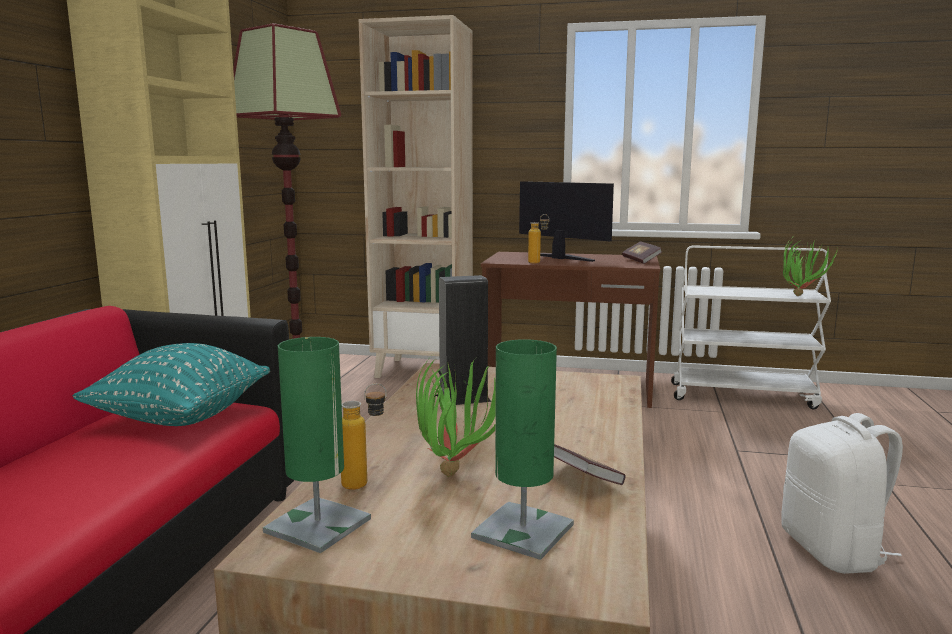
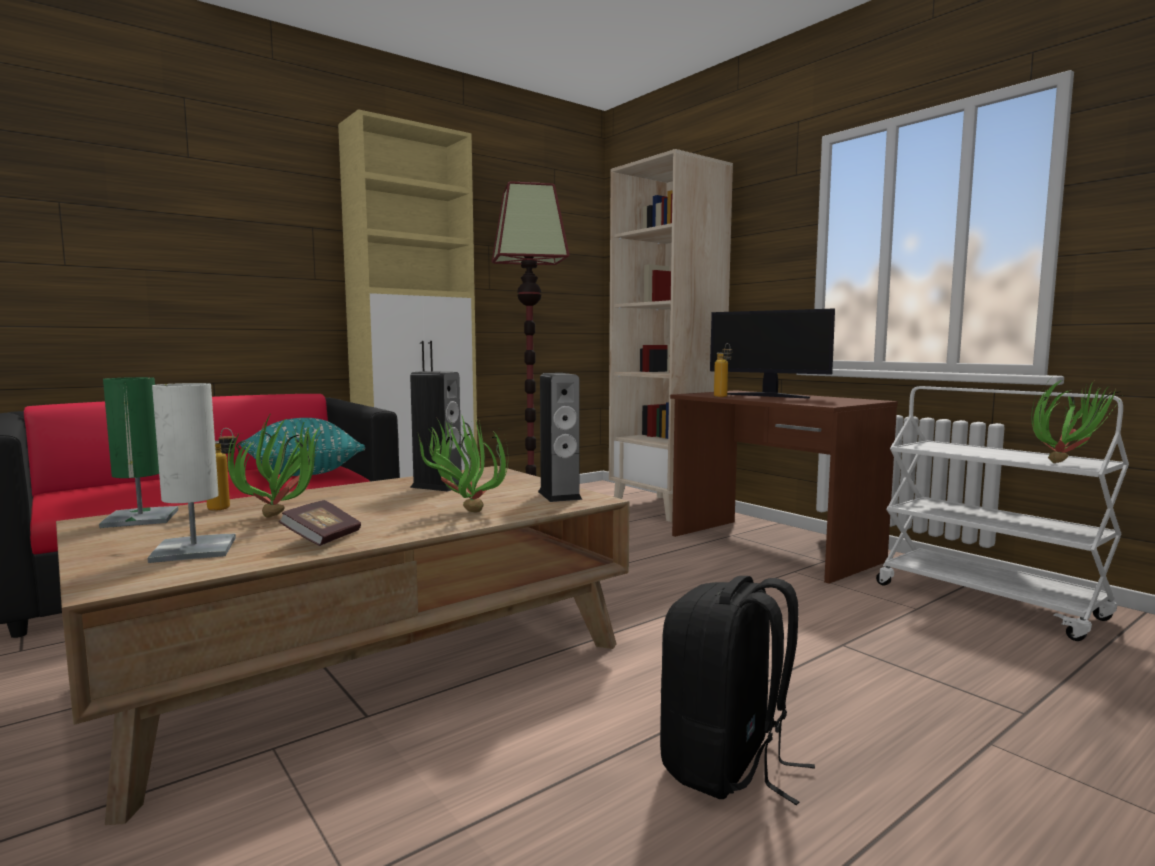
camera: 40 degrees right, 5 degrees down
green table lamp [471,339,574,560] -> white table lamp [147,383,236,563]
monitor [519,181,614,262] -> monitor turned 135 degrees clockwise [710,309,835,399]
book [622,242,662,264] -> none
white backpack [781,413,903,574] -> black backpack [660,576,815,805]
none -> potted plant [418,414,508,513]
none -> speaker [538,373,582,502]

